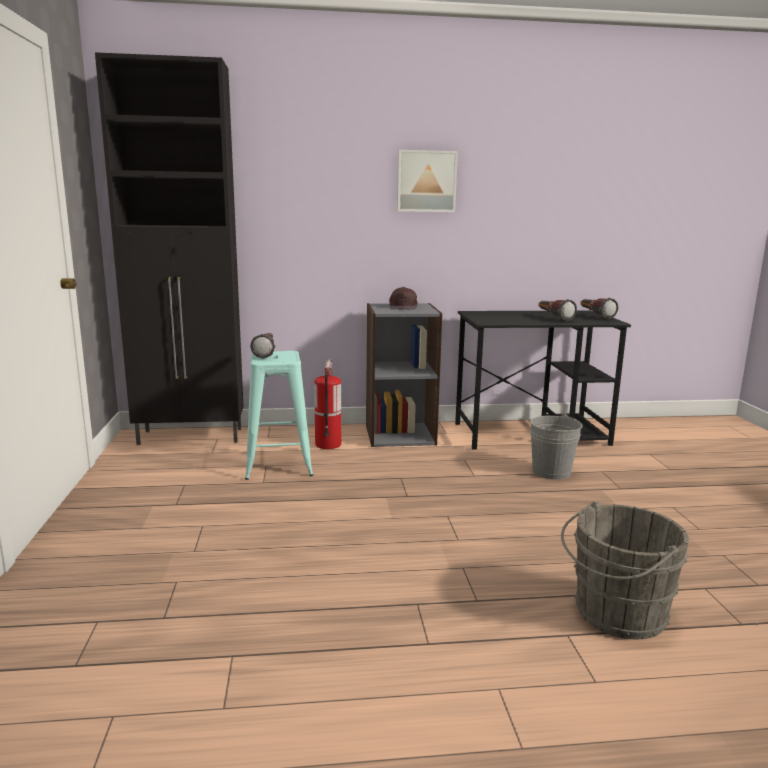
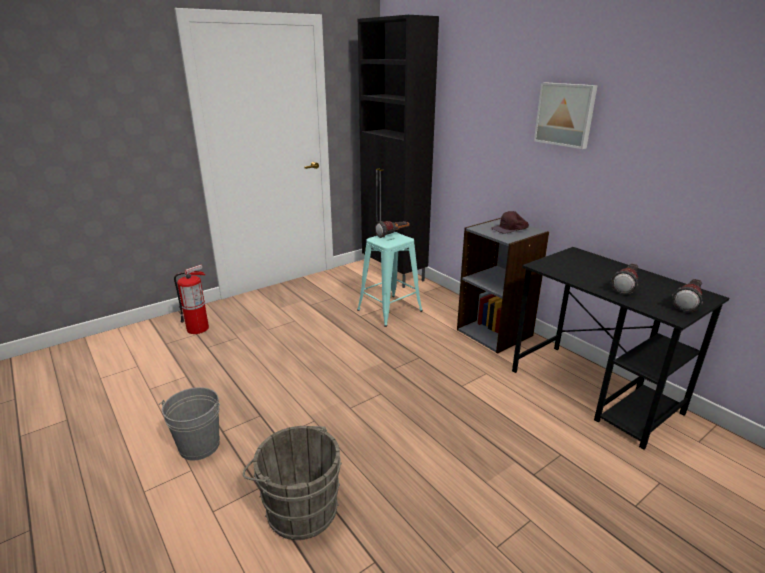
camera: 60 degrees right, 10 degrees up
fire extinguisher [314,359,341,449] -> fire extinguisher moved to [174,265,209,334]
grey bucket [530,413,582,480] -> grey bucket moved to [159,387,220,461]

